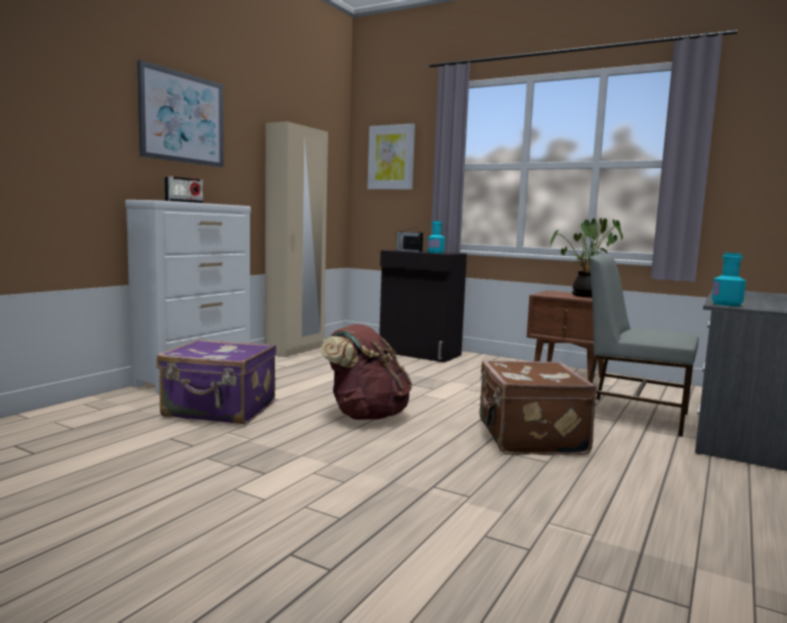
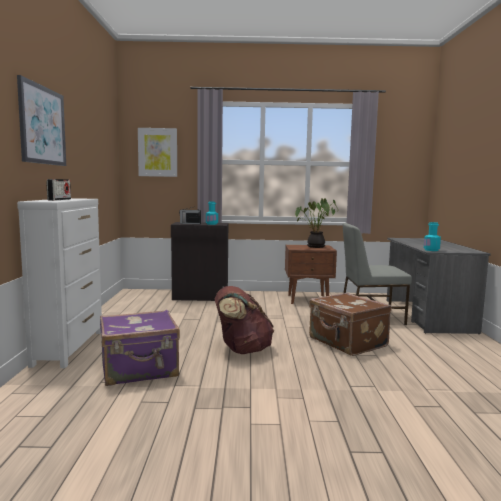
camera: 30 degrees left, 0 degrees up
beige wardrobe [265,121,328,357] -> none

